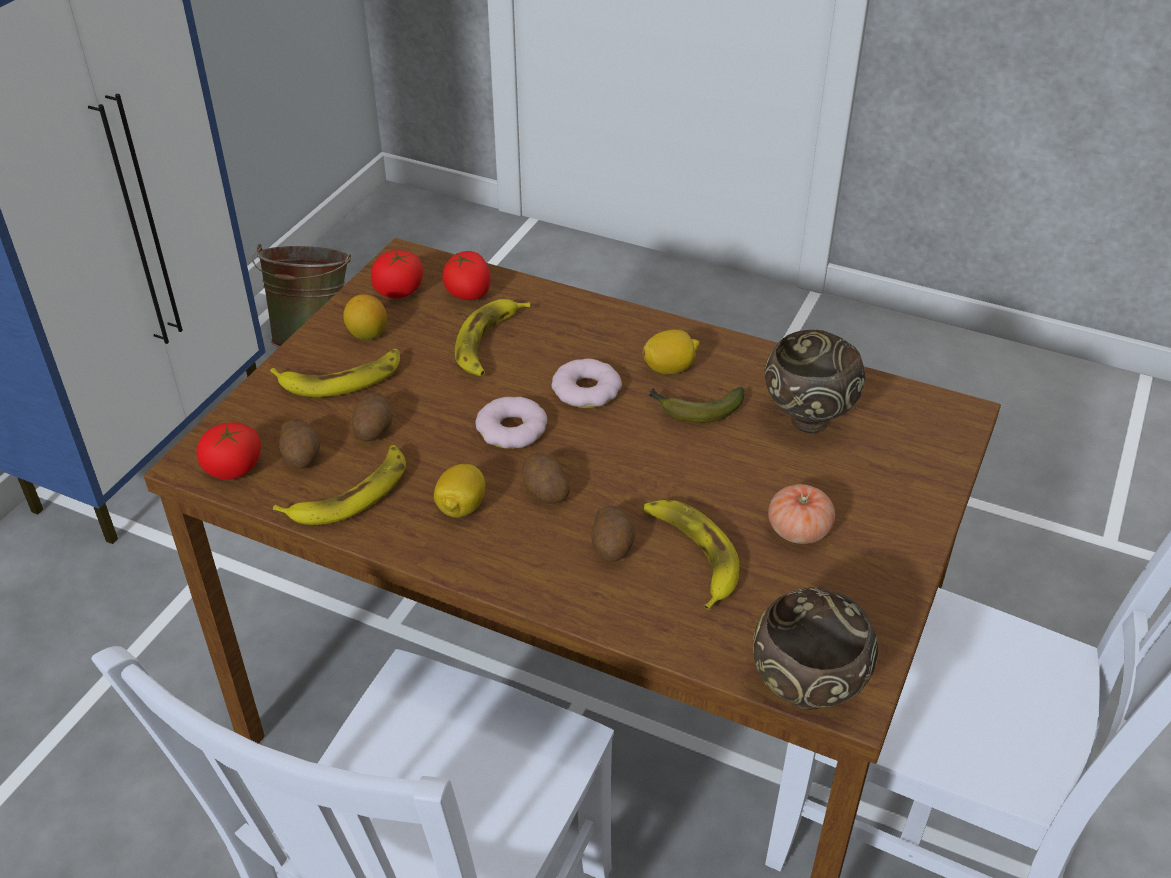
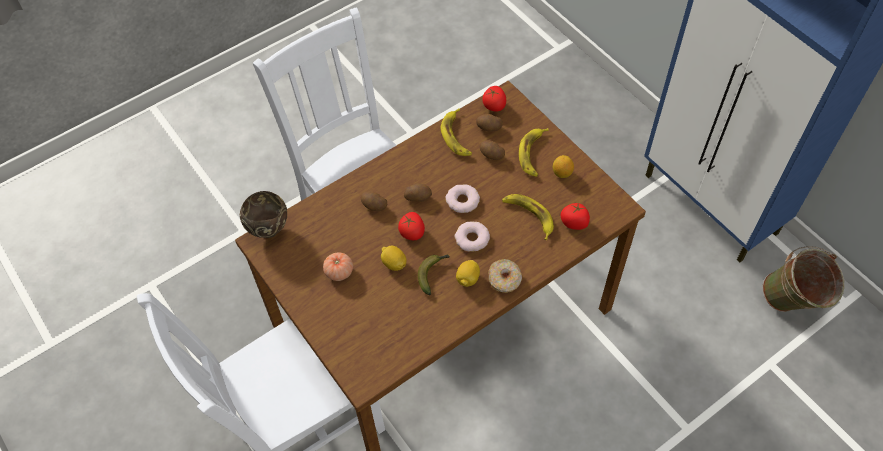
camera: 120 degrees right, 15 degrees up
tomato [371,250,423,299] -> tomato moved to [398,212,425,240]
lemon [434,464,485,518] -> lemon moved to [381,246,407,271]
banana [644,500,740,610] -> none
brown bowl [764,330,865,433] -> none
none -> donut [488,259,522,293]

